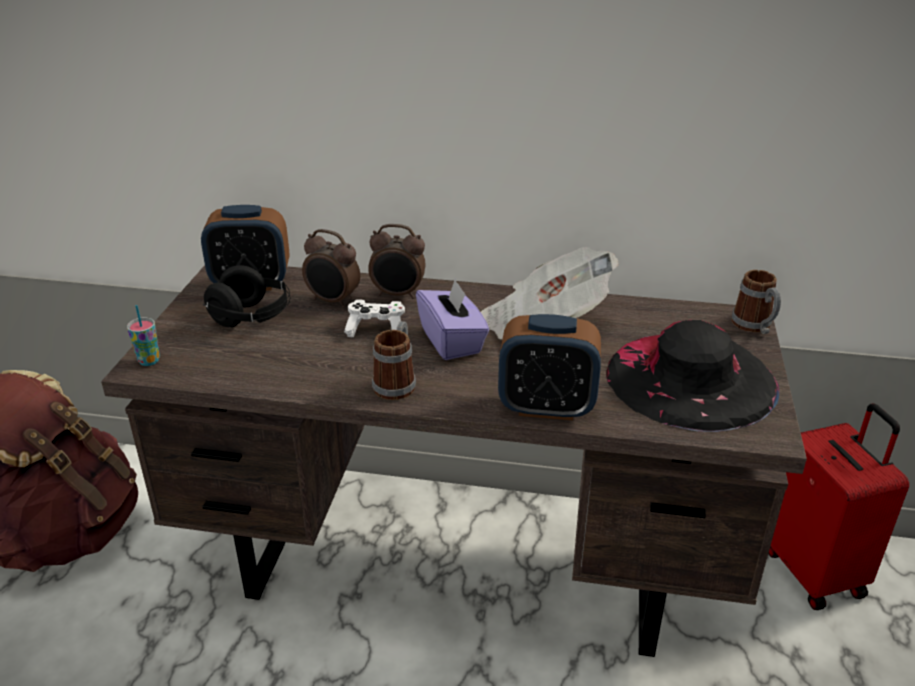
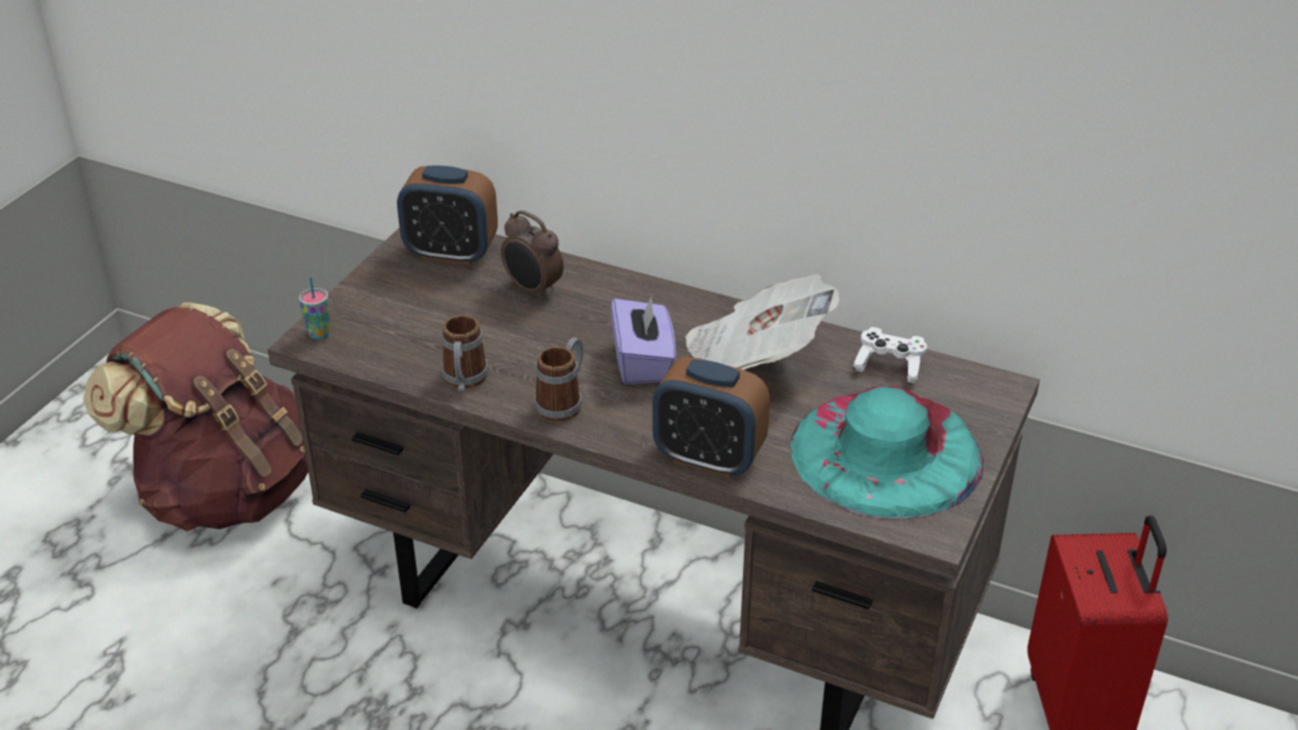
camera: 15 degrees right, 5 degrees up
black headphones [203,265,290,327] -> none
white game controller [344,299,405,337] -> white game controller moved to [853,327,927,383]
alarm clock [368,224,425,299] -> none
black hat [606,320,779,432] -> turquoise hat [791,386,984,519]
mug [732,270,781,334] -> mug moved to [442,315,488,392]

